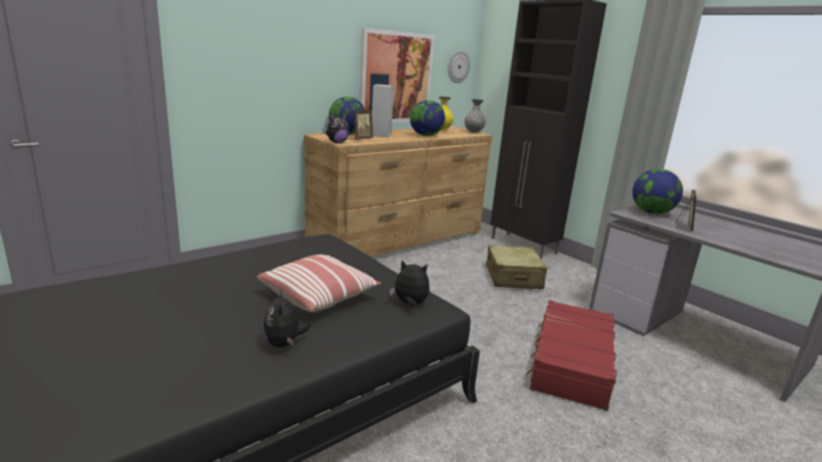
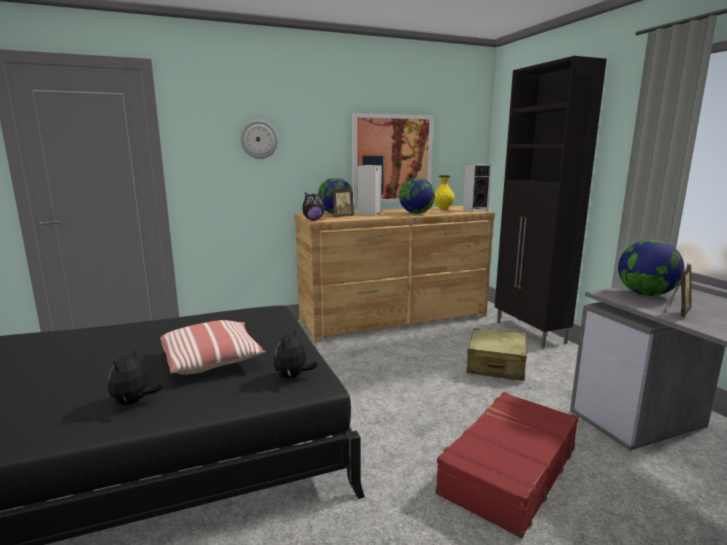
camera: 20 degrees right, 5 degrees down
plush toy [389,261,430,306] -> plush toy turned 105 degrees counterclockwise [273,328,317,379]
wall clock [448,50,470,83] -> wall clock moved to [240,120,278,159]
grey vase [465,99,486,133] -> speaker [463,164,491,212]

